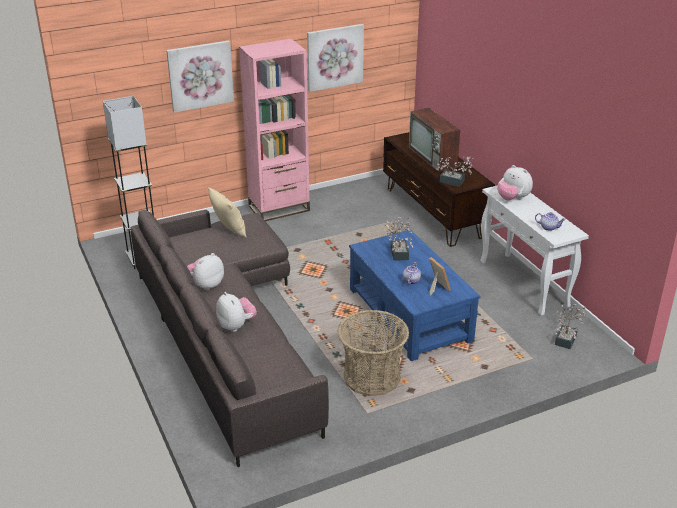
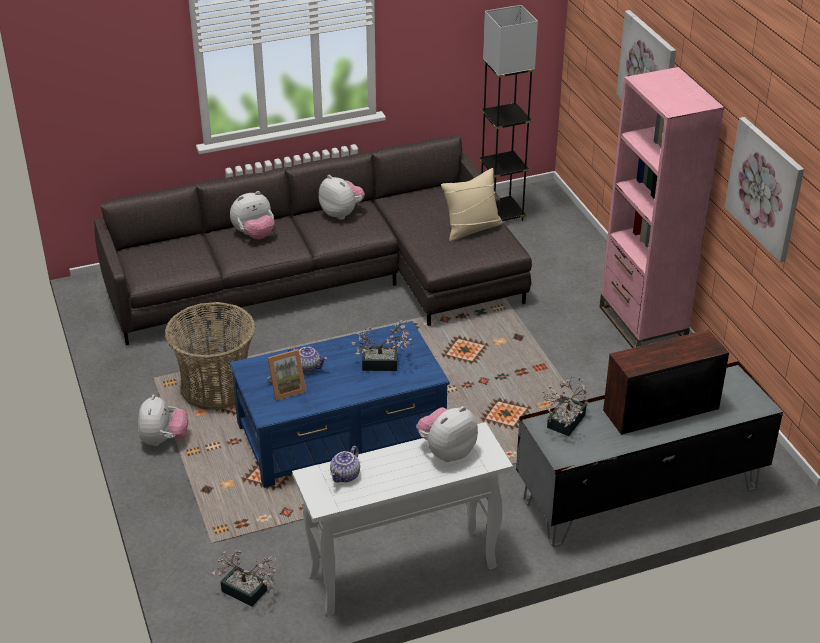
camera: 95 degrees right, 5 degrees up
brown tv stand [383,132,495,247] -> grey tv stand [516,361,783,547]
none -> plush toy [138,394,188,446]

